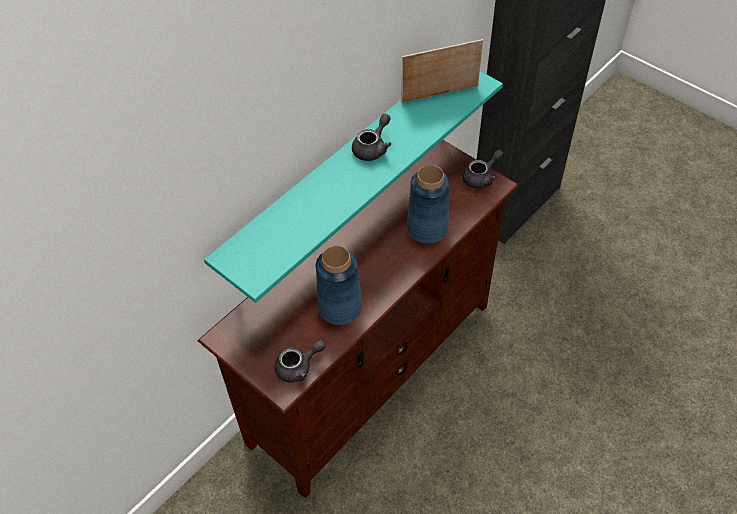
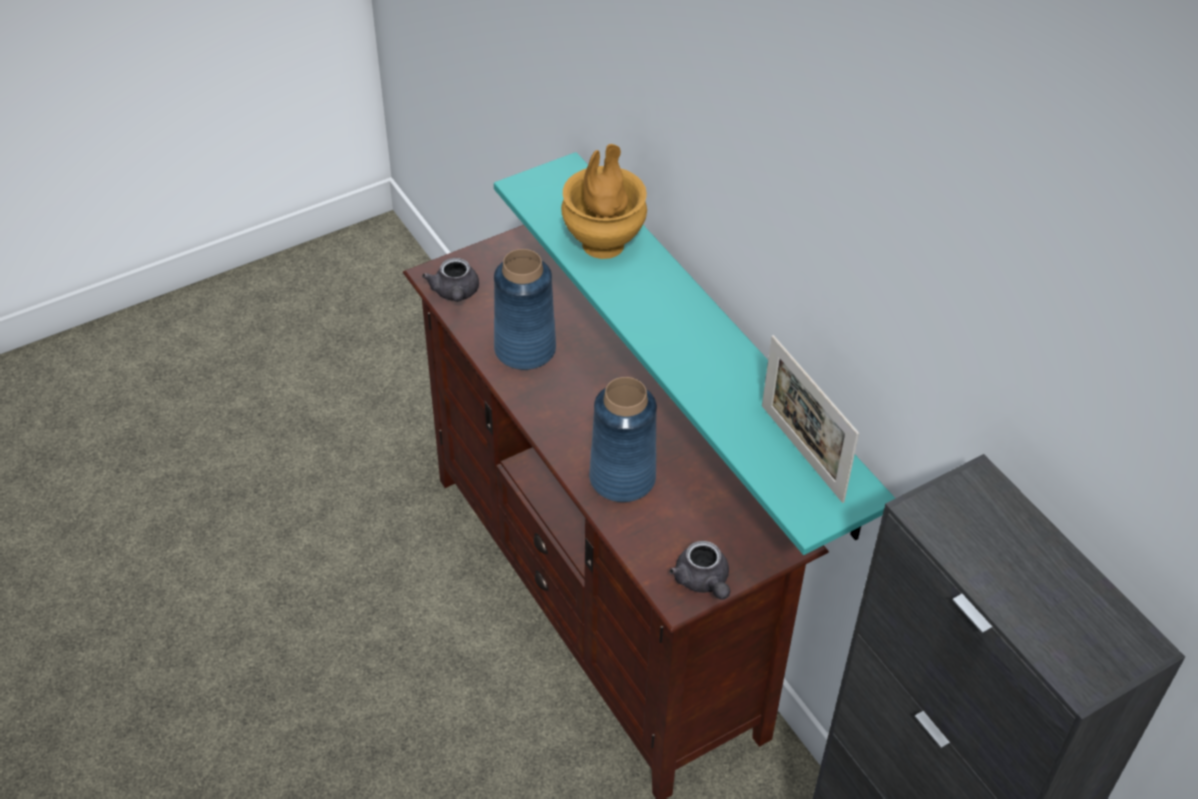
camera: 105 degrees right, 5 degrees down
grey teapot [352,114,391,161] -> none
picture frame [401,39,483,103] -> picture frame turned 150 degrees clockwise [762,335,859,503]
none -> brown vase [561,144,647,259]

